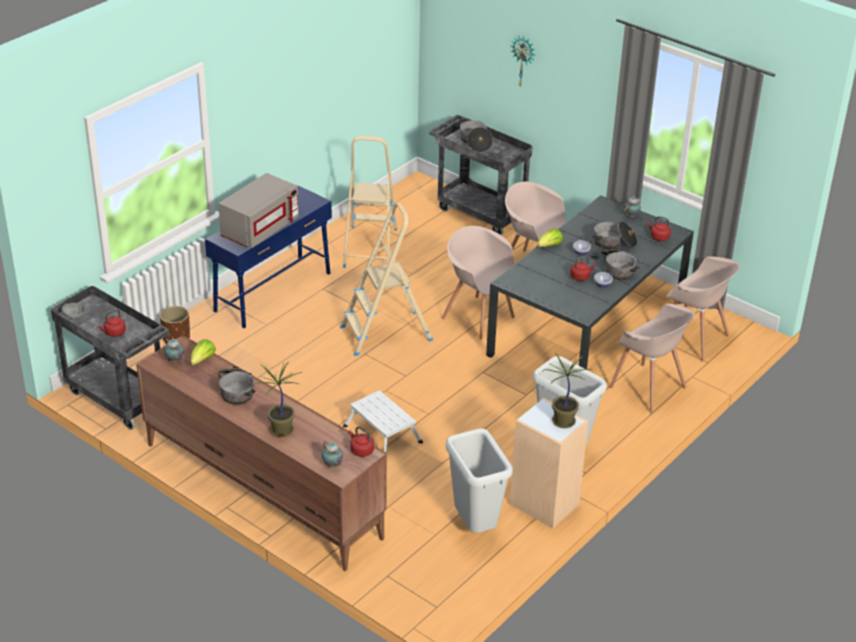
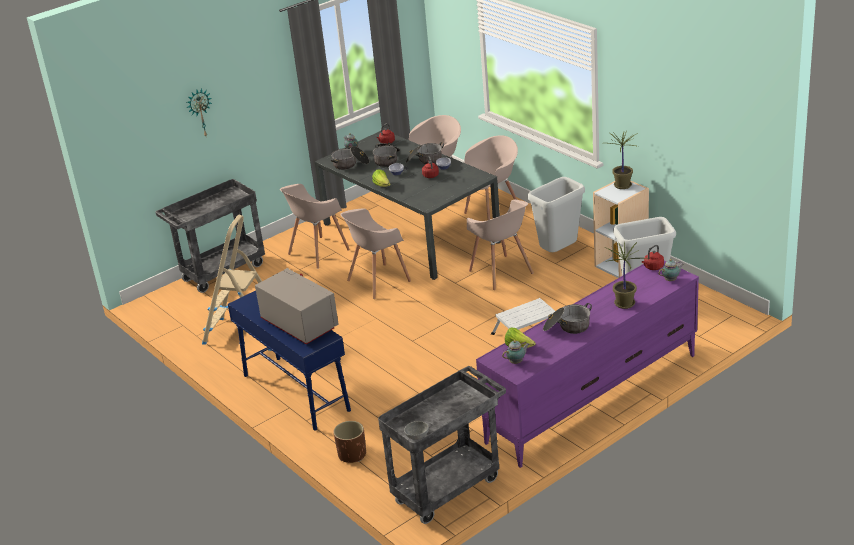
camera: 75 degrees left, 5 degrees down
red kettle [98,309,126,337] -> none
brown cabinet [136,336,387,571] -> purple cabinet [476,261,699,468]
beige step ladder [340,203,433,356] -> none
cooking pot [456,121,493,153] -> cooking pot moved to [330,146,369,170]
none -> beige chair [467,200,534,290]

